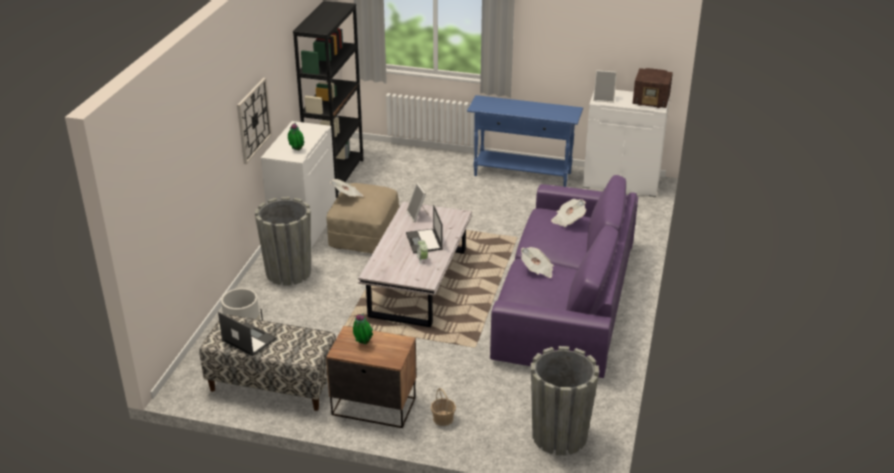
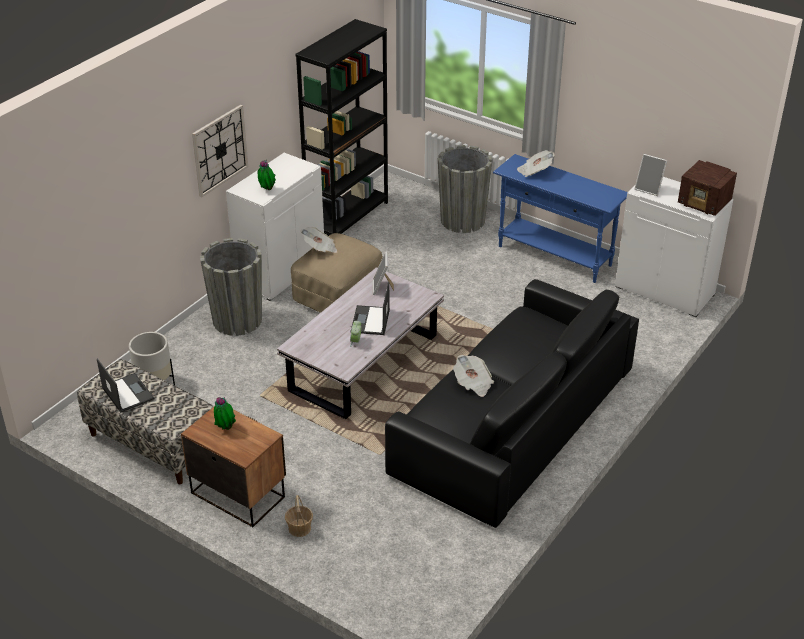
camera: 20 degrees right, 5 degrees up
purple sofa [490,175,638,378] -> black sofa [385,279,639,528]
grey planter [531,346,599,455] -> grey planter moved to [438,145,493,233]
newspaper [551,199,586,227] -> newspaper moved to [517,150,555,177]

